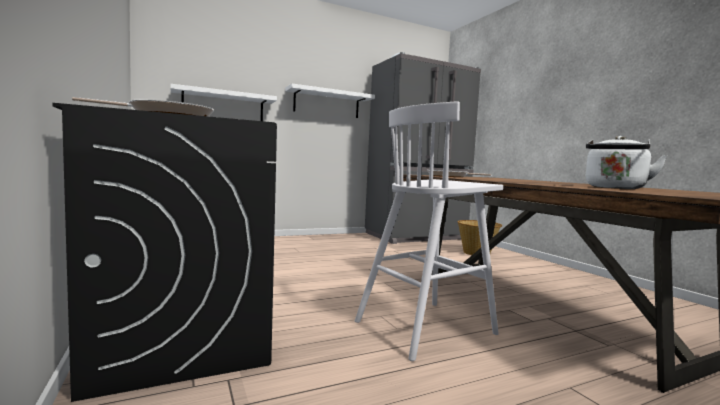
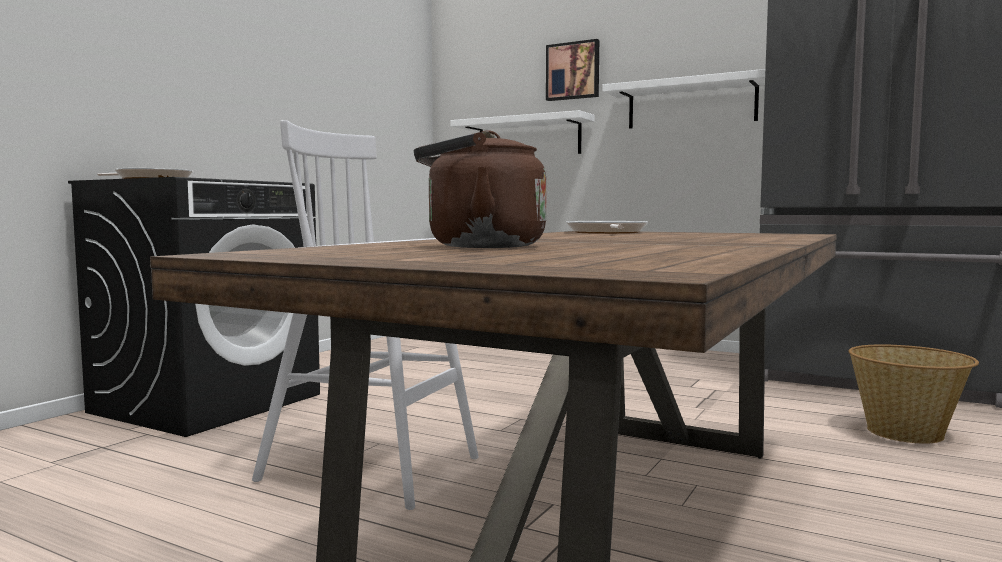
camera: 55 degrees right, 0 degrees up
white kettle [586,136,668,189] -> brown kettle [413,130,546,248]
none -> picture [546,39,599,101]

